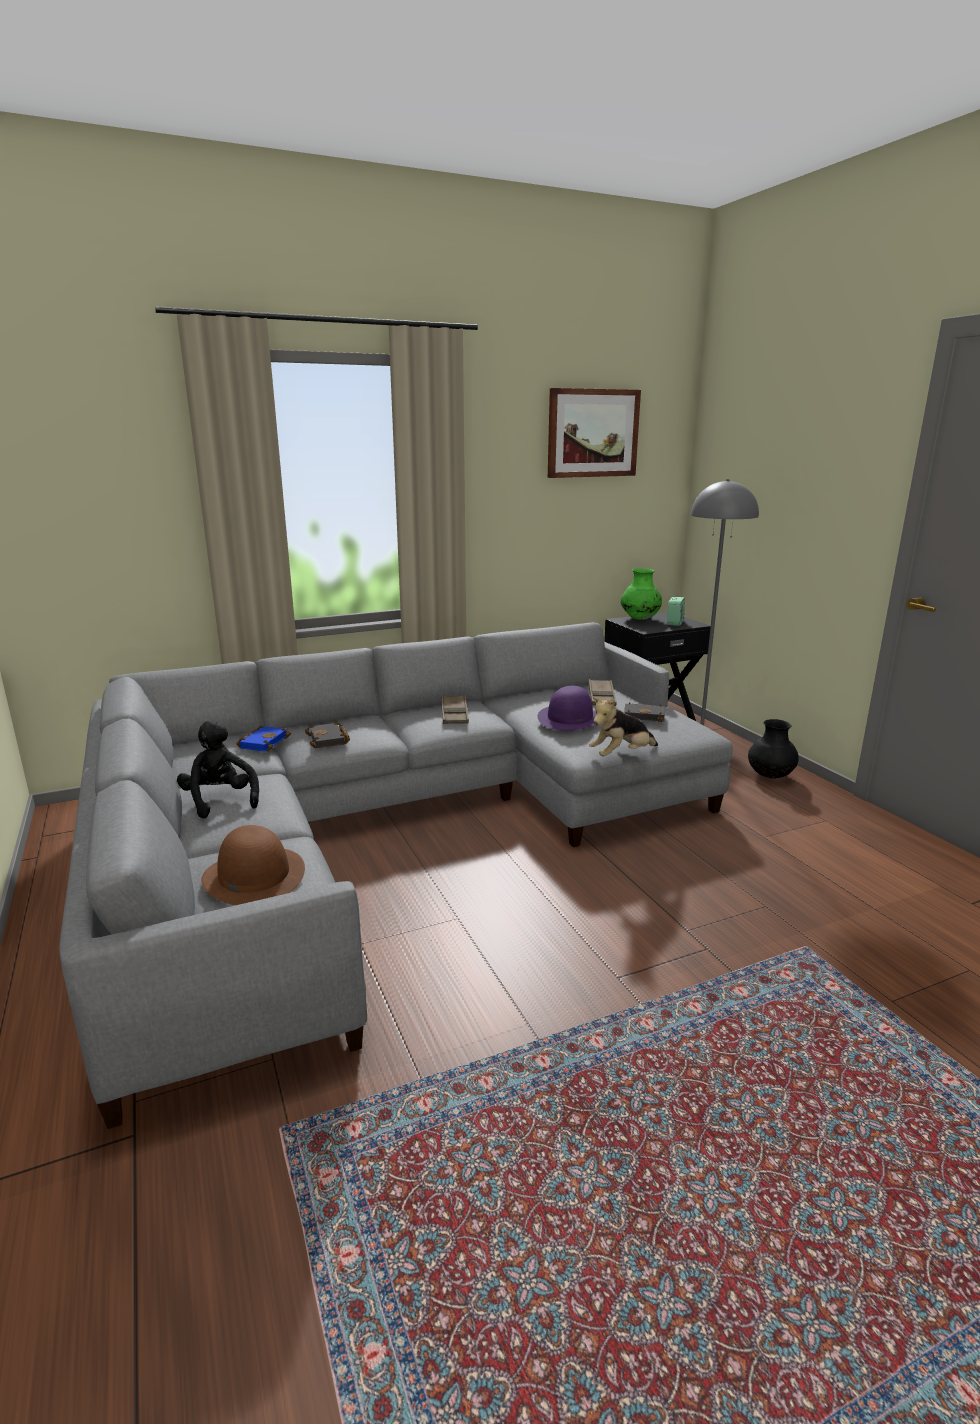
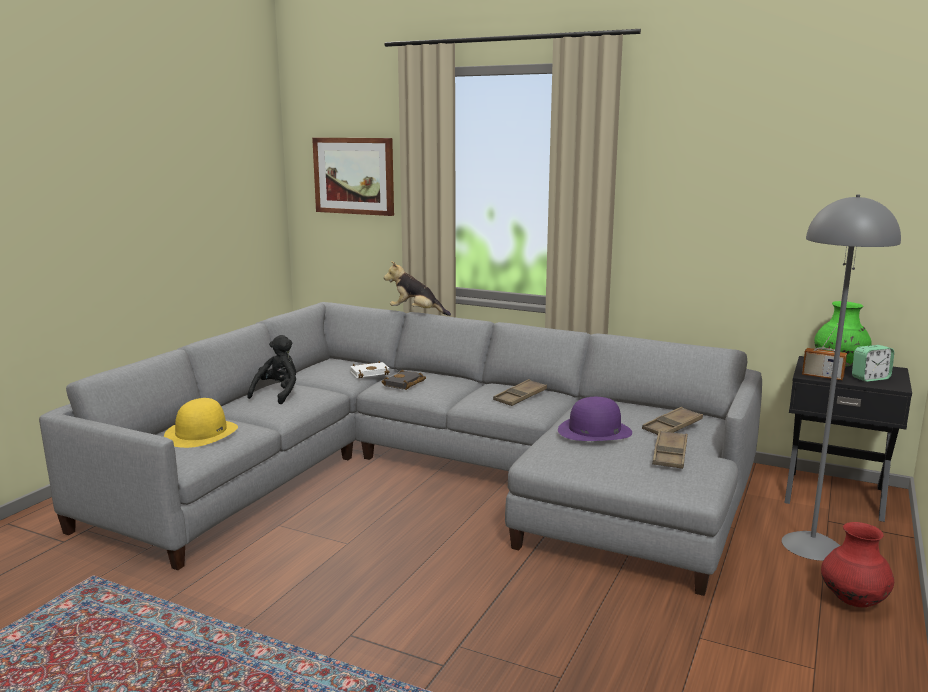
camera: 50 degrees right, 5 degrees down
brown hat [201,825,305,905] -> yellow hat [164,398,238,448]
blue book [236,725,291,752] -> white book [350,361,390,378]
picture [548,388,641,478] -> picture moved to [312,138,394,216]
plush toy [589,697,658,756] -> plush toy moved to [384,261,451,316]
black book [624,702,665,722] -> brown tray [652,430,688,469]
black vase [748,719,799,779] -> red vase [821,522,894,608]
none -> radio [802,323,847,380]

